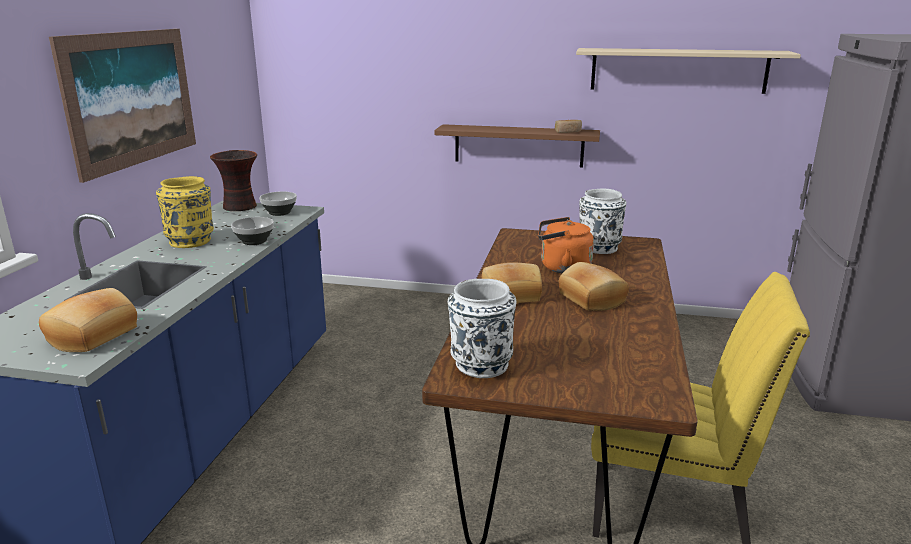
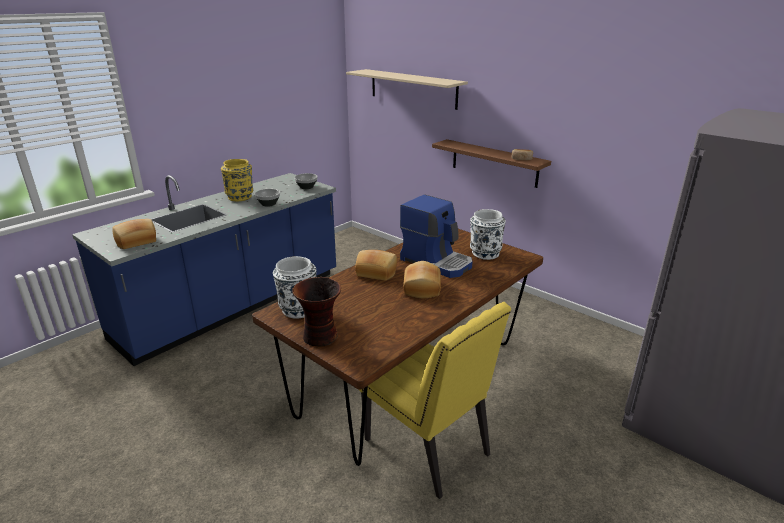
camera: 30 degrees right, 5 degrees up
picture [49,29,196,183] -> none
vase [210,150,257,211] -> vase moved to [292,277,341,347]
orange kettle [538,217,594,273] -> coffee machine [400,195,472,278]
beige shelf [576,48,801,94] -> beige shelf moved to [346,69,468,110]

